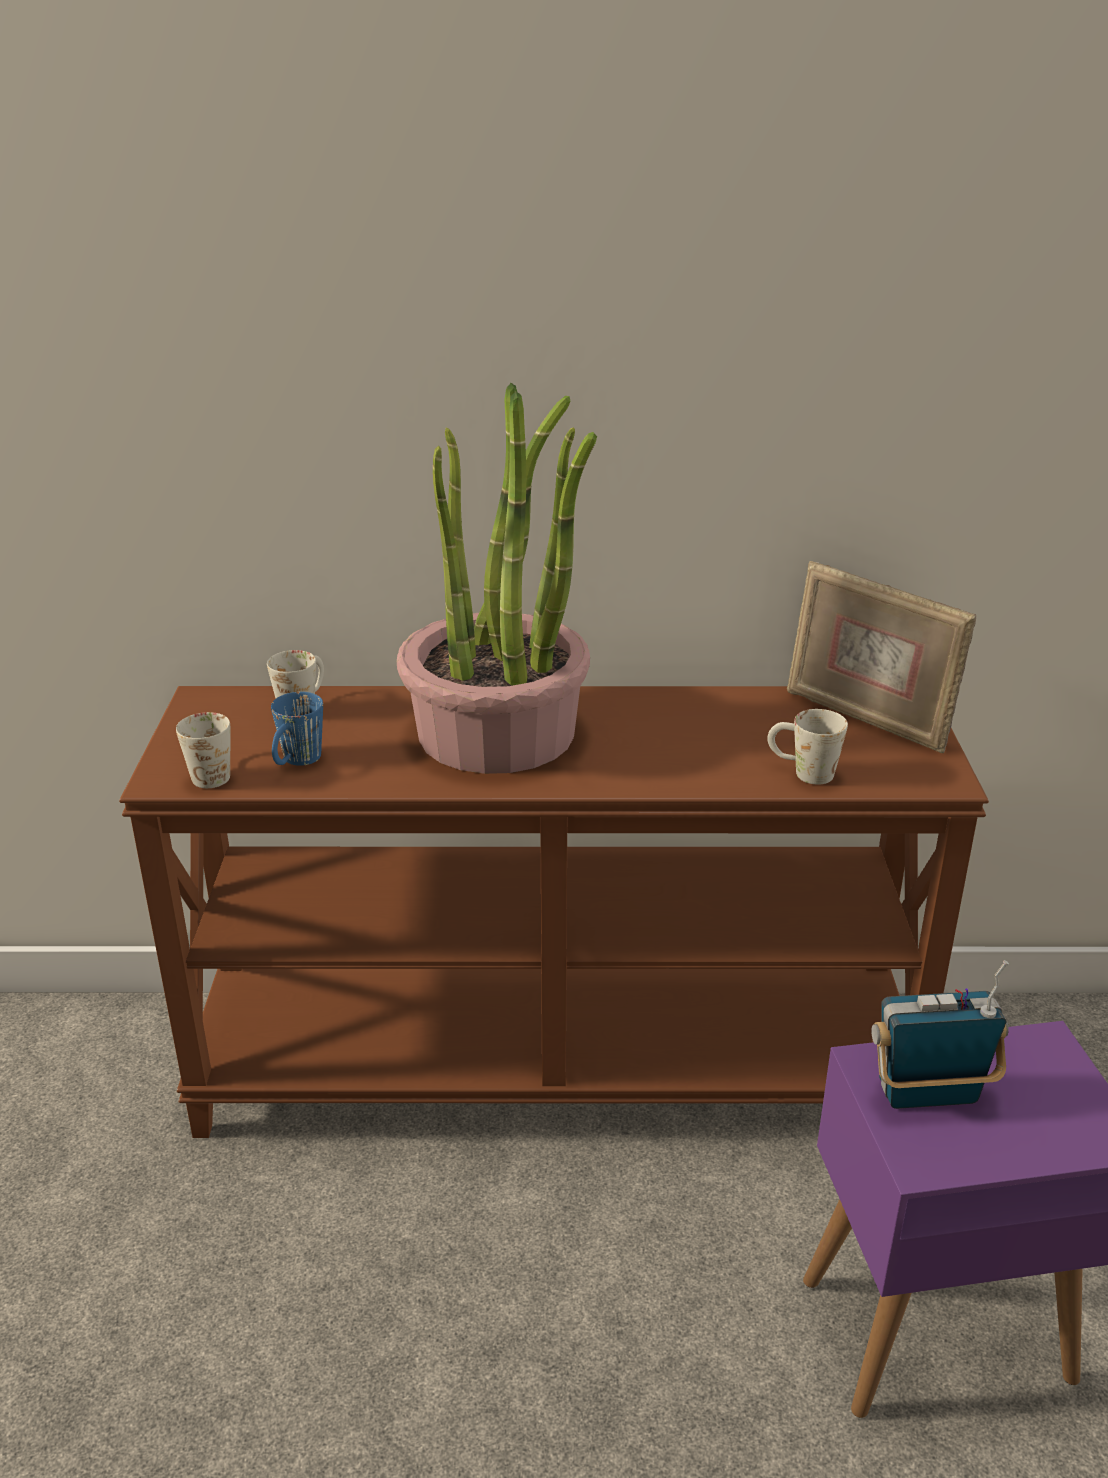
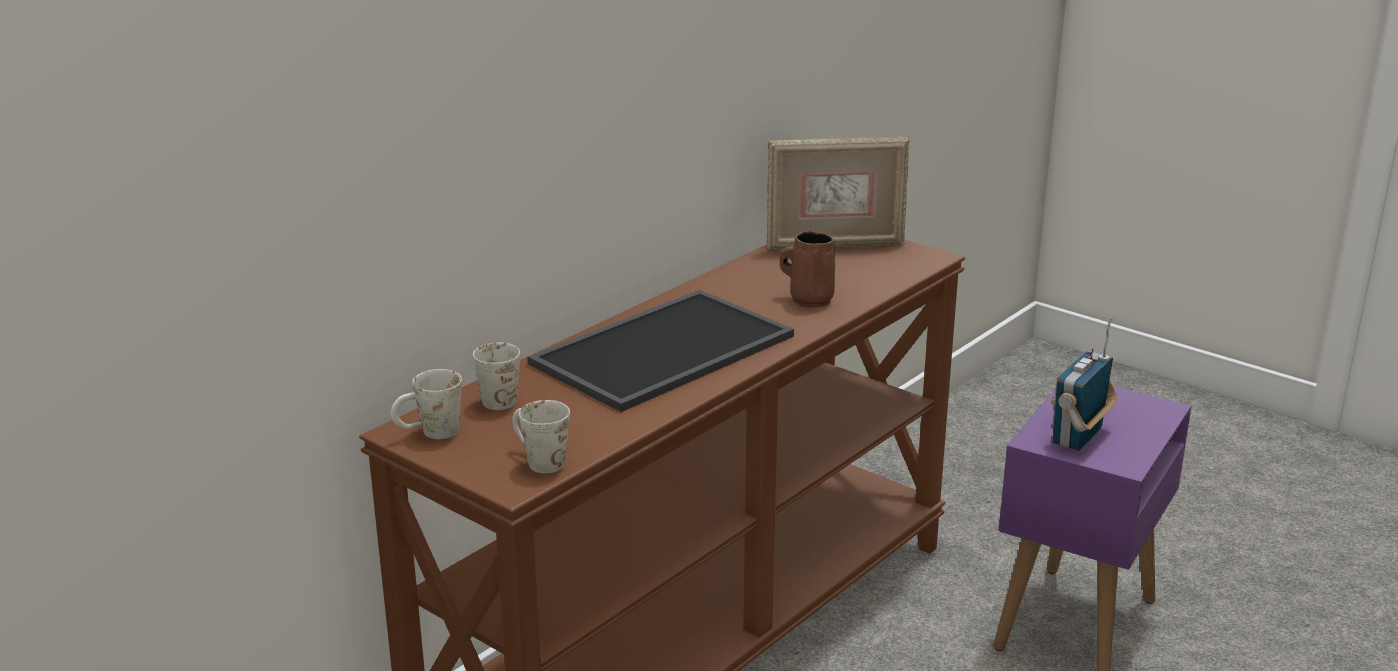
camera: 50 degrees left, 5 degrees down
blue mug [271,692,323,766] -> none
potted plant [397,383,597,774] -> tray [527,290,794,412]
white mug [767,709,848,785] -> white mug moved to [391,369,462,439]
none -> brown mug [780,231,835,307]

